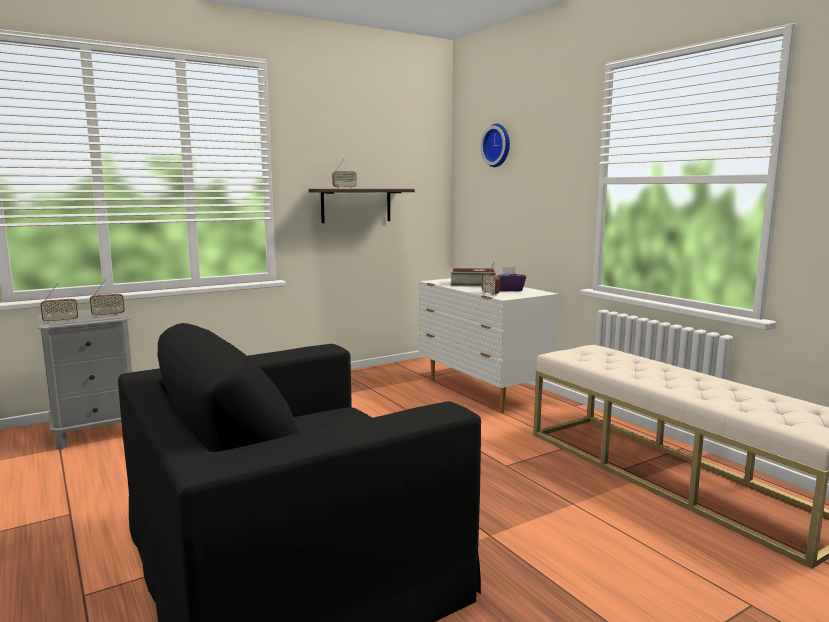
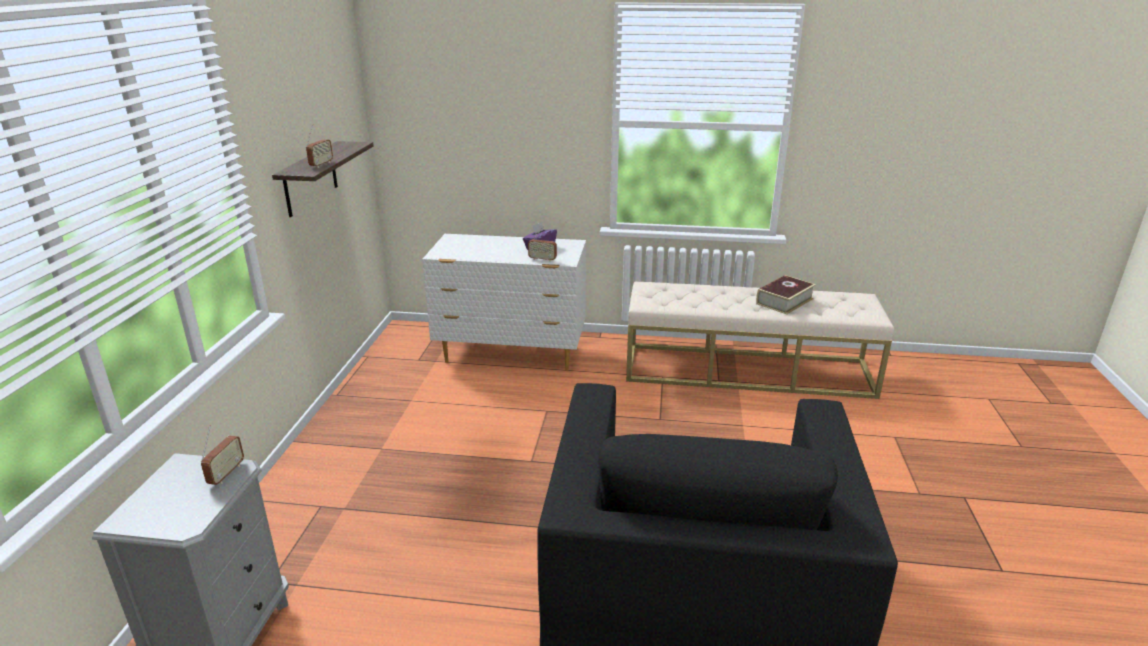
camera: 50 degrees left, 15 degrees up
radio [40,283,78,323] -> none
book [451,268,496,287] -> book moved to [756,275,816,314]
wall clock [480,123,510,167] -> none

